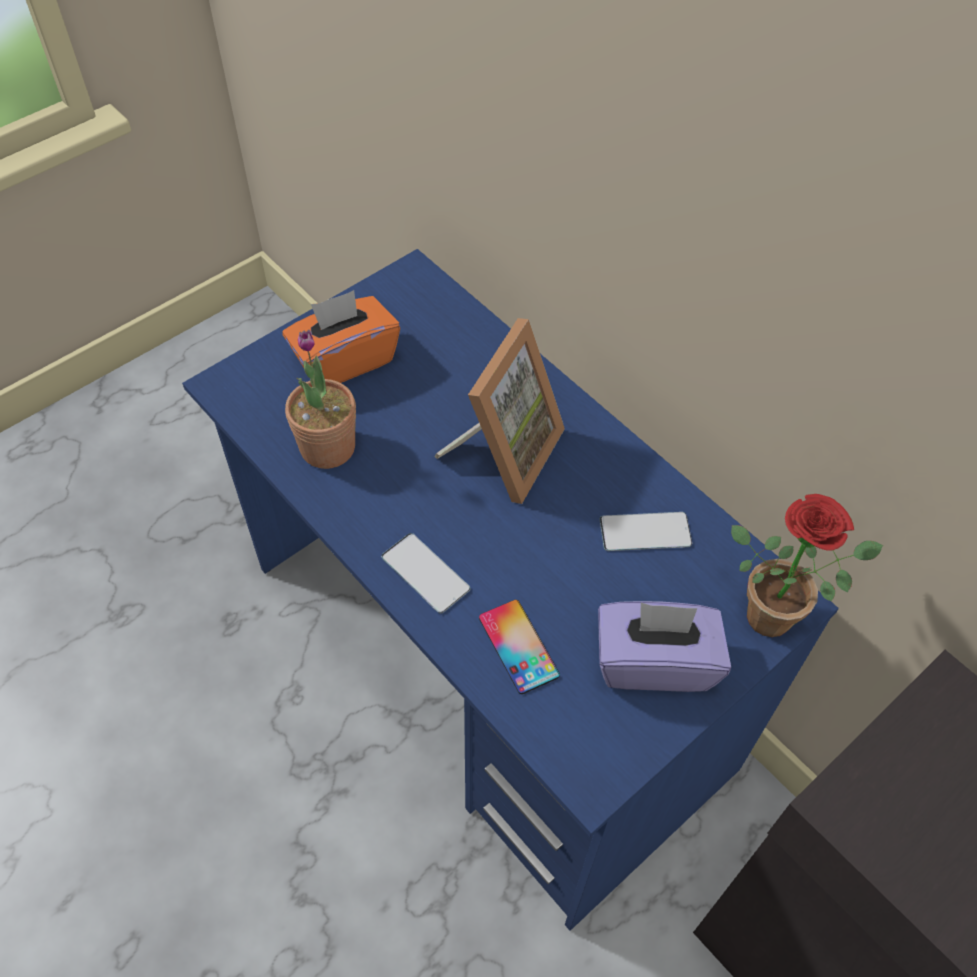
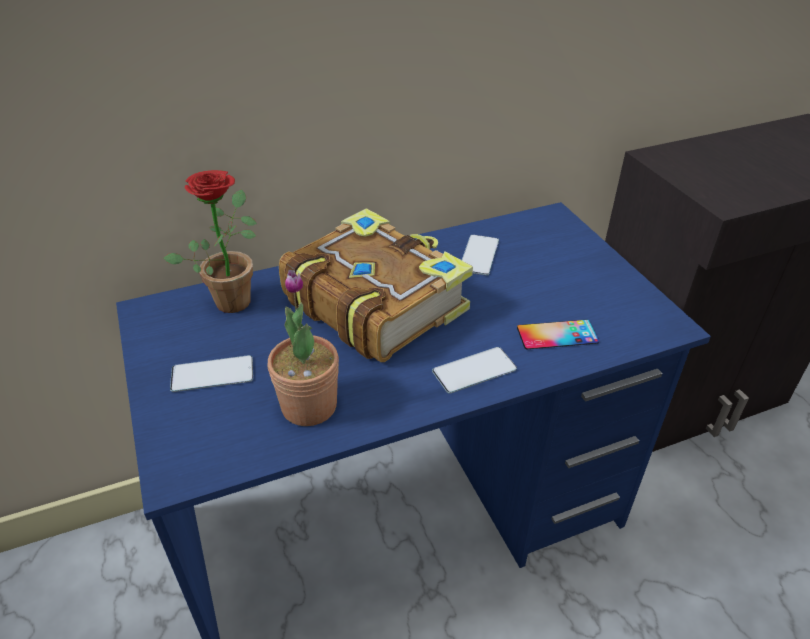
camera: 70 degrees left, 15 degrees down
orange tissue box [282,290,400,383] -> phone [170,355,253,392]
picture frame [434,318,565,504] -> book [279,208,473,362]
purple tissue box [598,601,731,692] -> none
potted plant [731,494,883,637] -> potted plant moved to [163,170,257,313]

